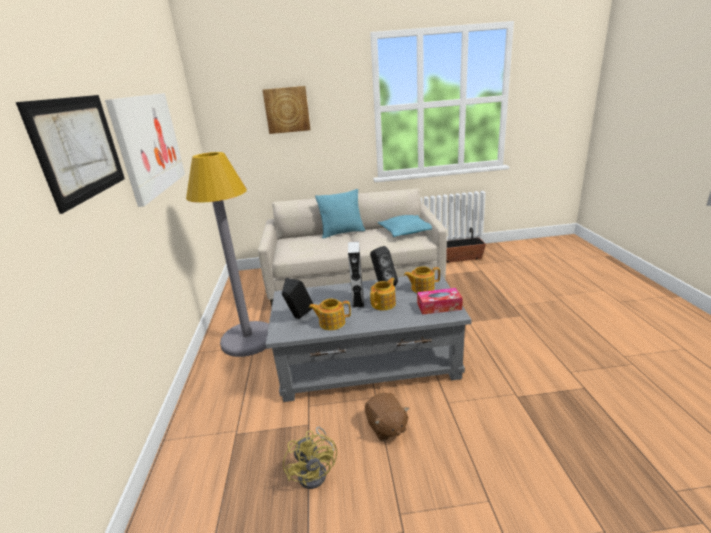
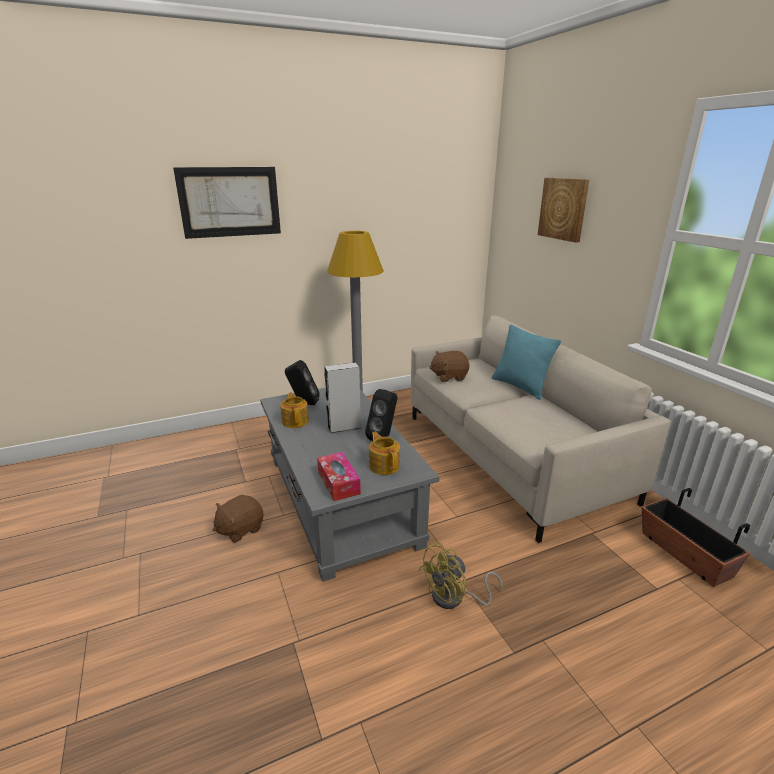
camera: 70 degrees right, 0 degrees up
picture [105,93,185,207] -> none
yellow fan [283,427,337,489] -> yellow fan moved to [419,542,503,609]
teapot [370,278,396,310] -> none
turquoise pillow [378,215,432,237] -> none
none -> brown plush toy [429,351,469,382]

